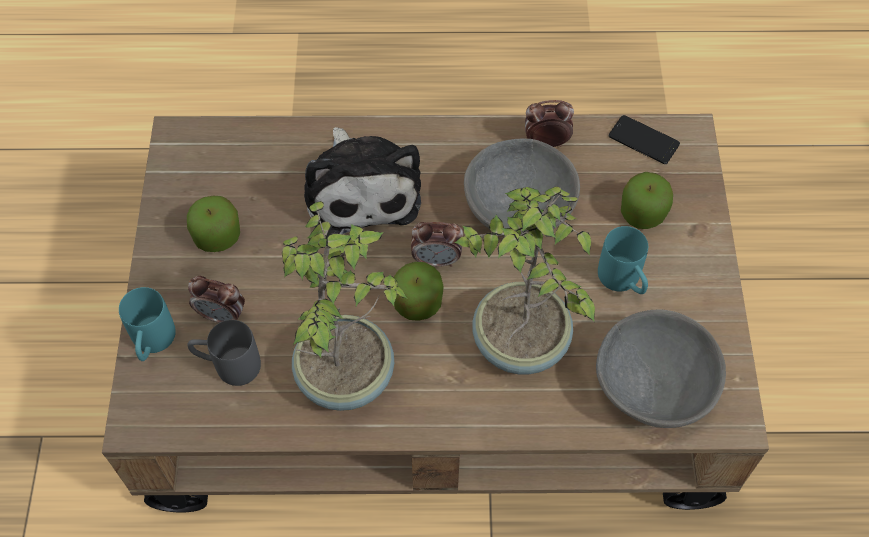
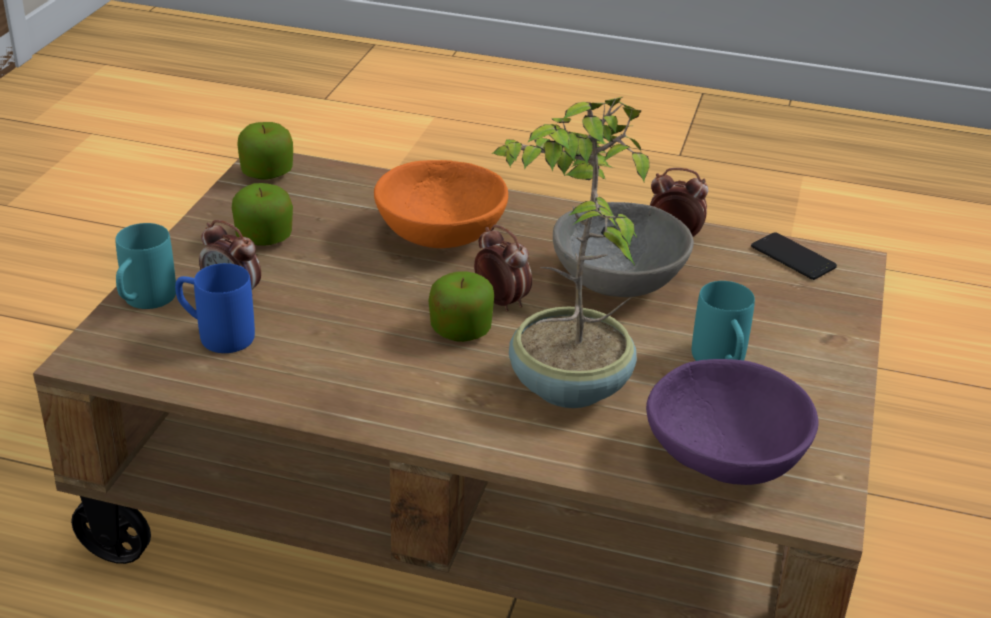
camera: 15 degrees right, 25 degrees down
grey mug [188,320,261,386] -> blue mug [175,263,255,353]
potted plant [282,201,408,411] -> none
plush toy [304,127,421,237] -> orange bowl [374,160,508,248]
alarm clock [411,222,463,267] -> alarm clock turned 150 degrees counterclockwise [474,225,532,312]
grey bowl [596,310,726,428] -> purple bowl [646,359,819,485]
apple [621,172,673,229] -> apple moved to [237,122,293,179]

